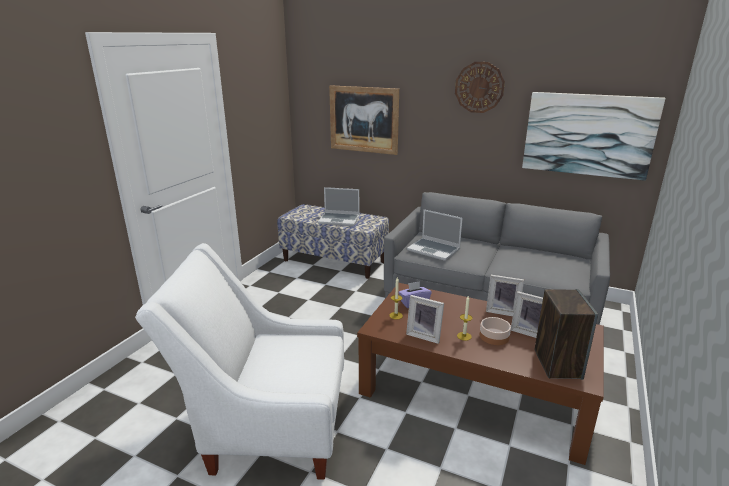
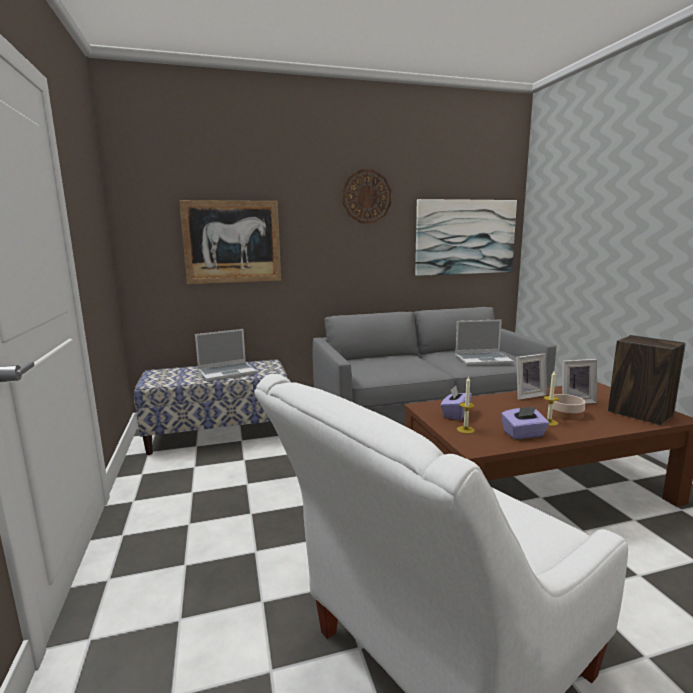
camera: 40 degrees left, 10 degrees down
picture frame [406,295,444,344] -> purple tissue box [501,407,549,439]
laptop [407,209,463,261] -> laptop moved to [455,319,514,366]

